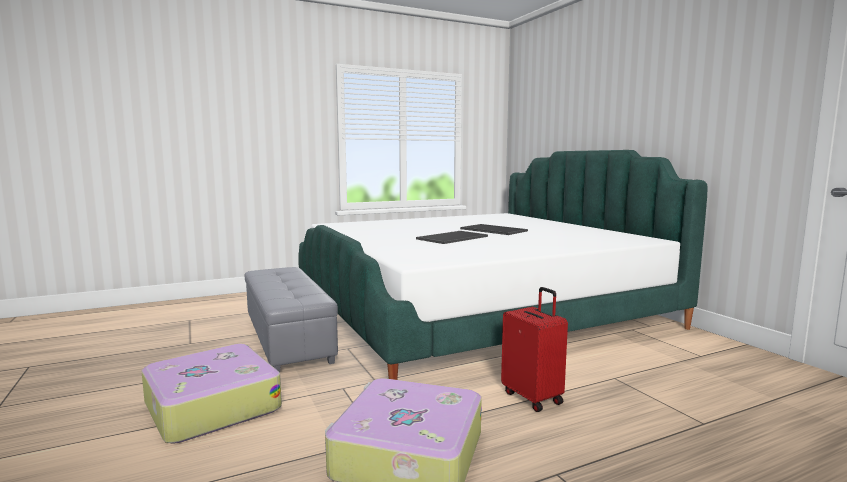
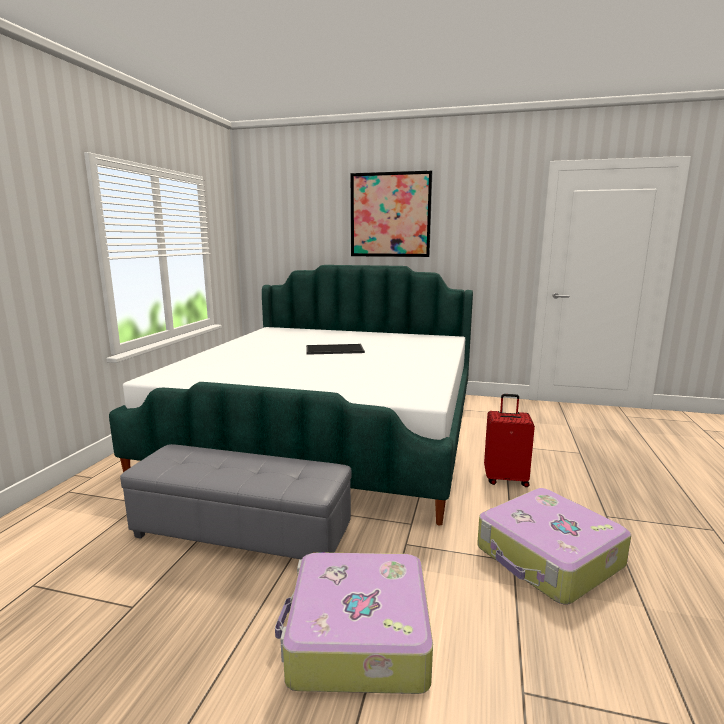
camera: 50 degrees left, 5 degrees up
tray [416,231,488,244] -> none
none -> picture [350,170,432,257]

